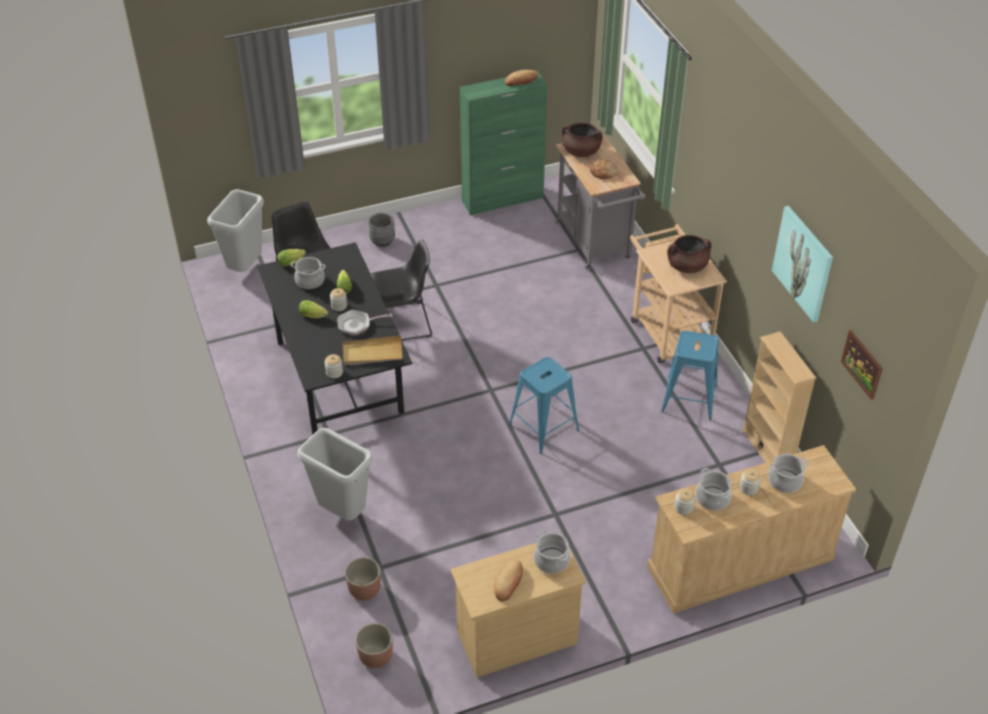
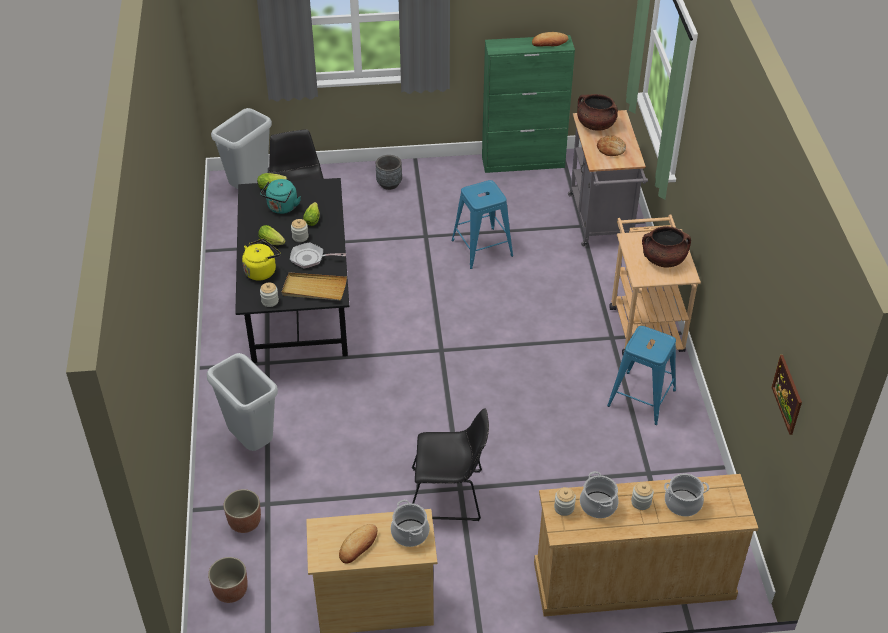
camera: 15 degrees right, 0 degrees up
cooking pot [291,257,325,289] -> turquoise kettle [260,179,301,214]
black chair [371,239,432,341] -> black chair moved to [412,409,489,521]
blue stool [509,357,579,454] -> blue stool moved to [451,180,513,269]
beige bookcase [742,331,816,463] -> none
picture [772,206,833,323] -> none
none -> yellow kettle [242,239,280,281]

